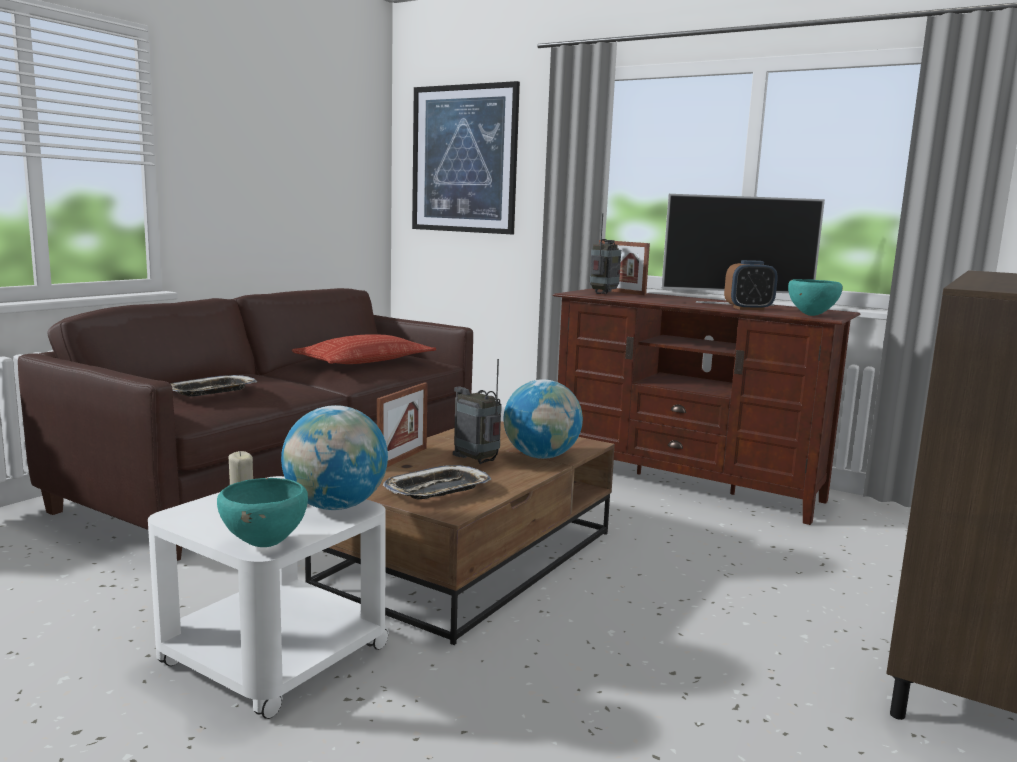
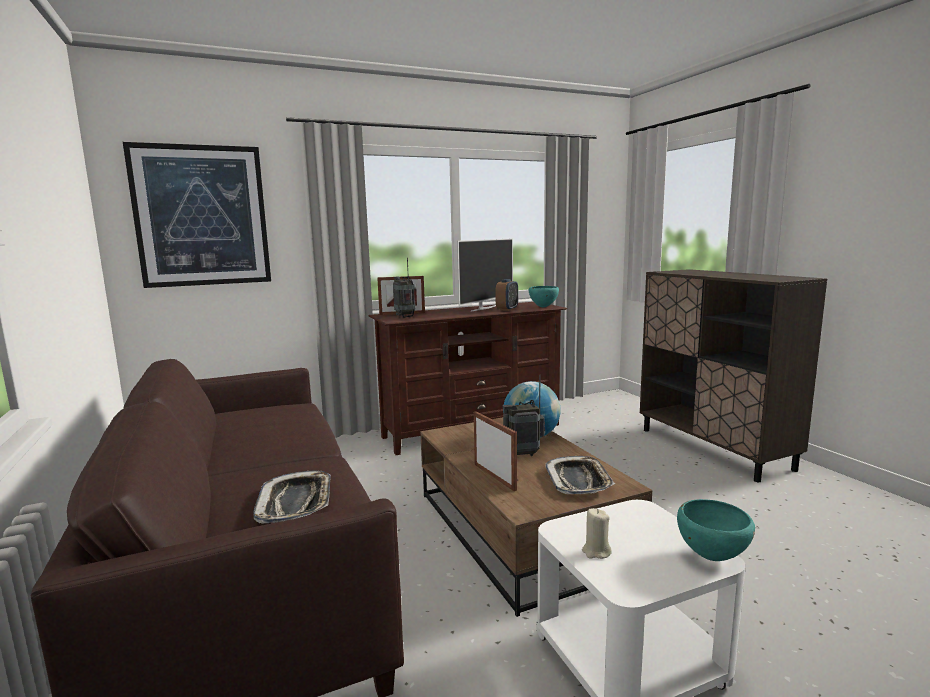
camera: 55 degrees left, 0 degrees up
globe [281,405,388,510] -> none
pillow [292,335,436,364] -> none

